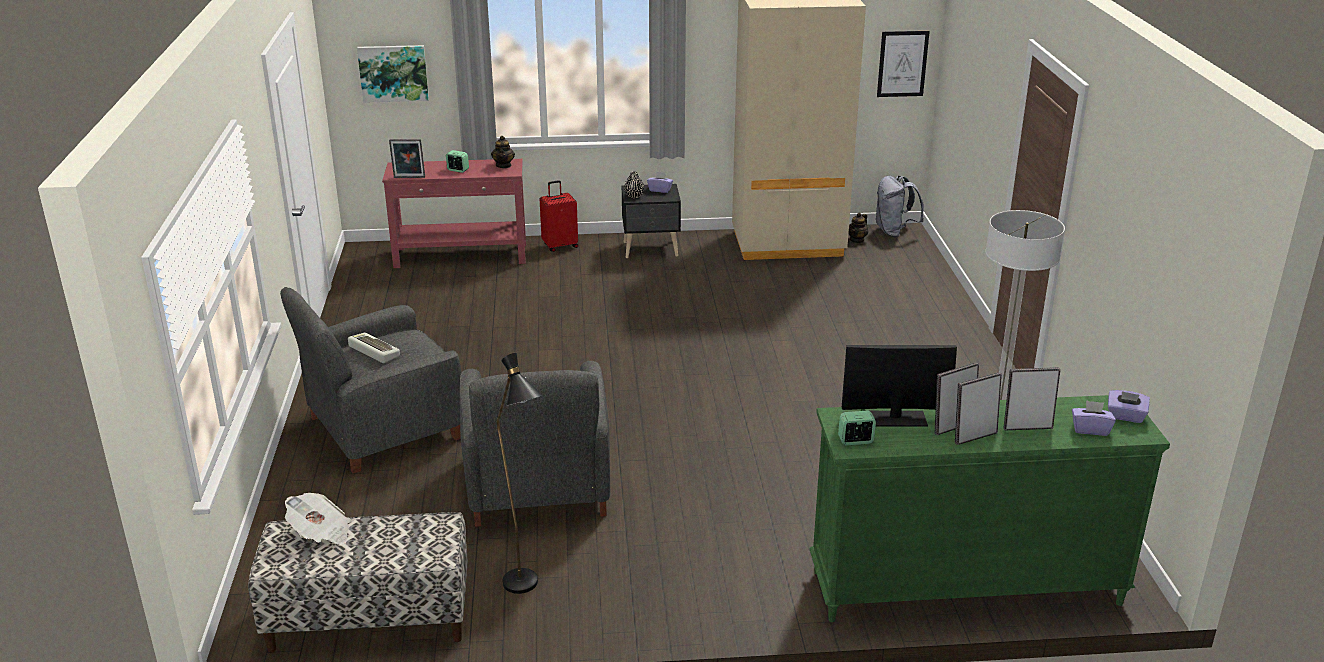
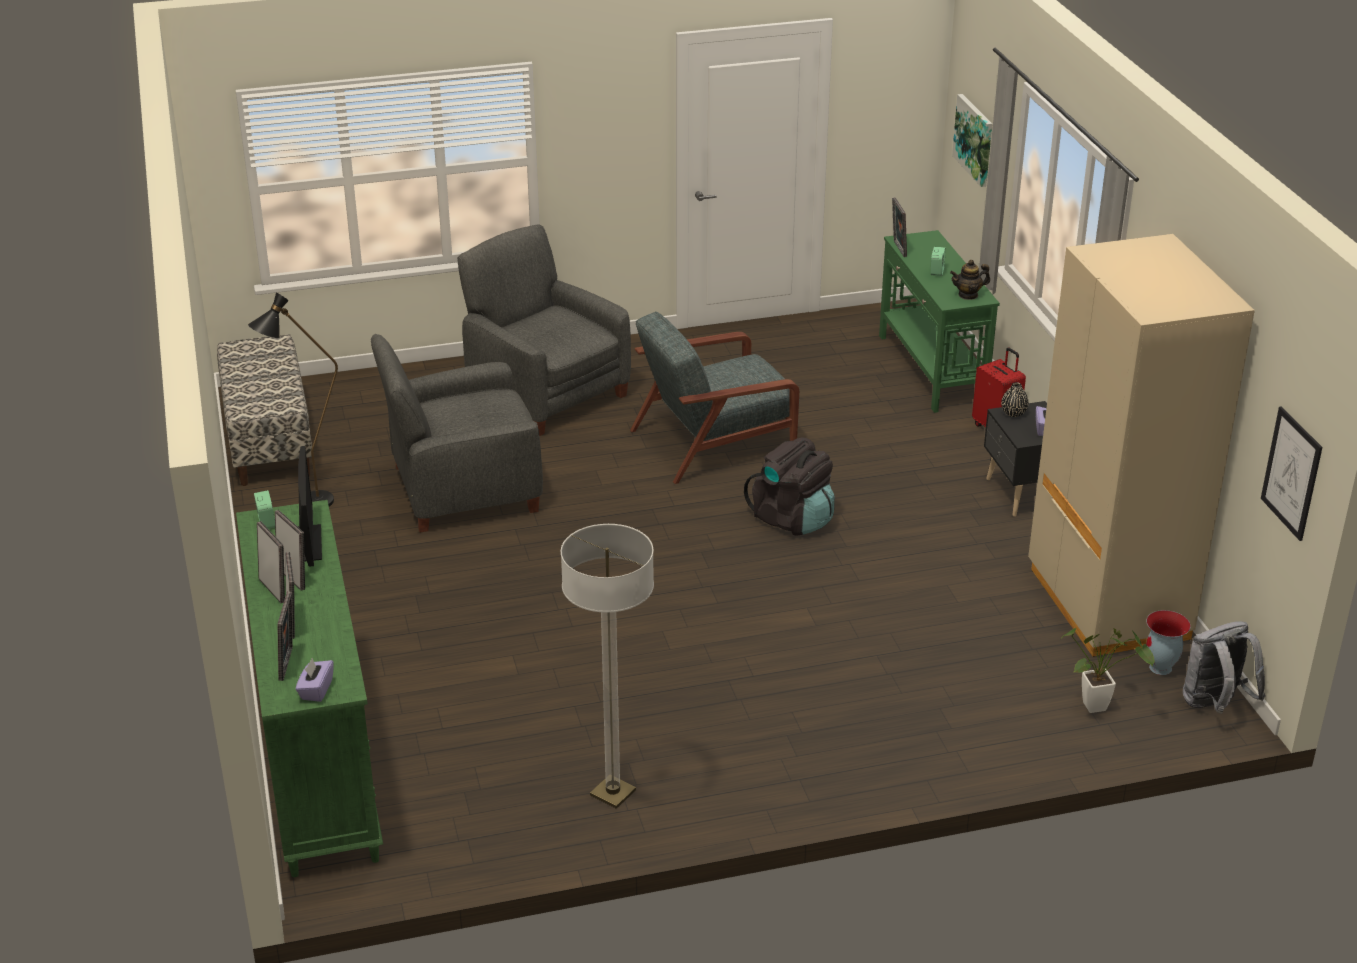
camera: 80 degrees right, 5 degrees up
newspaper [285,493,351,545] -> none
keyboard [348,333,400,363] -> none
red console table [382,159,526,268] -> green console table [879,230,1000,413]
teapot [848,213,868,243] -> vase [1146,610,1191,675]
purple tissue box [1072,400,1116,436] -> picture frame [277,591,293,681]
none -> grey armchair [630,311,799,484]
none -> black backpack [744,437,835,536]
none -> potted plant [1061,628,1154,713]

